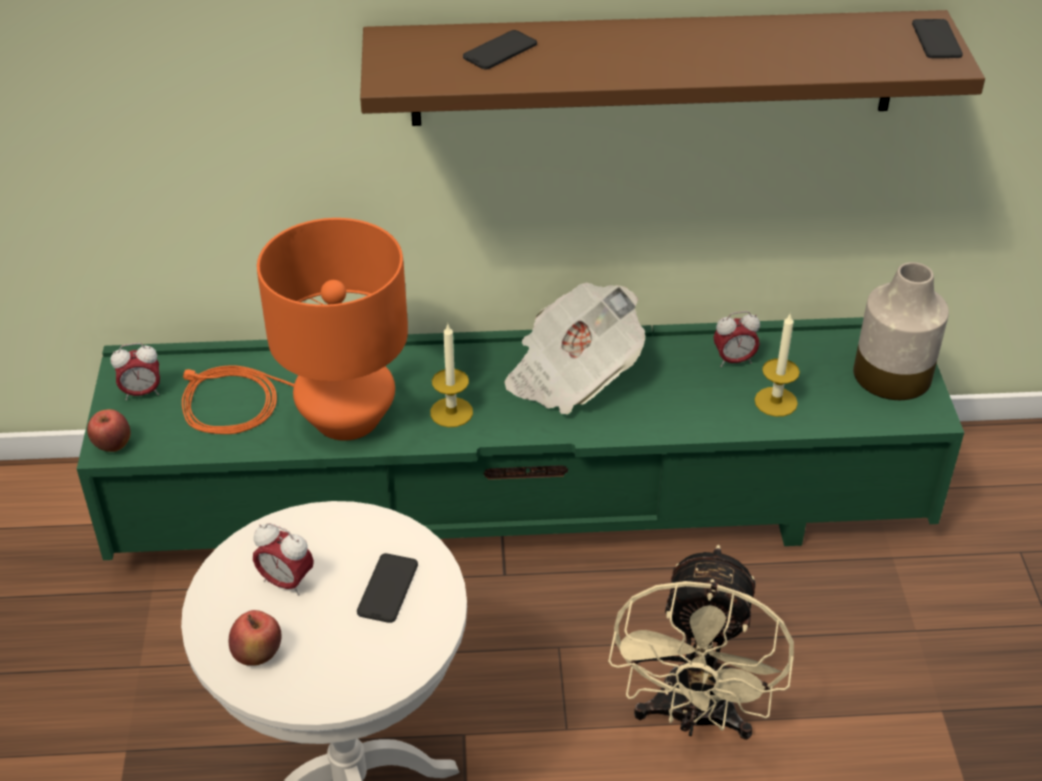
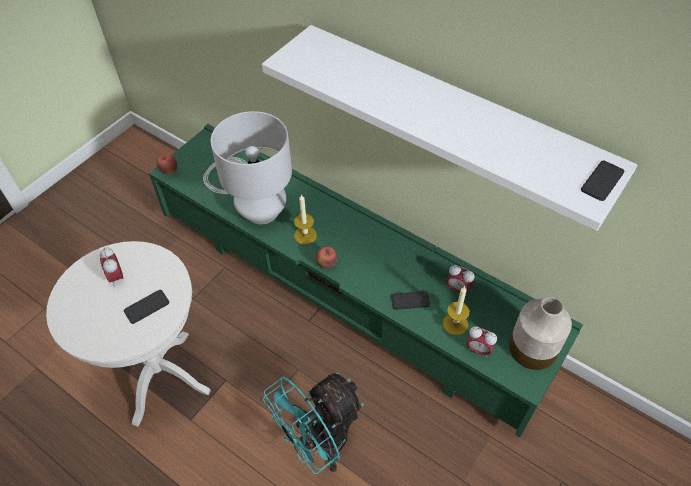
camera: 40 degrees right, 10 degrees up
alarm clock [111,343,160,400] -> alarm clock moved to [467,326,497,358]
orange table lamp [182,218,408,441] -> grey table lamp [203,111,292,225]
apple [229,610,281,666] -> apple moved to [316,246,337,268]
brown shelf [360,10,985,126] -> white shelf [262,25,637,231]
phone [463,30,537,70] -> phone moved to [391,291,430,310]
newspaper [504,282,645,415] -> none
beige fan [608,545,794,740] -> turquoise fan [263,373,364,474]

